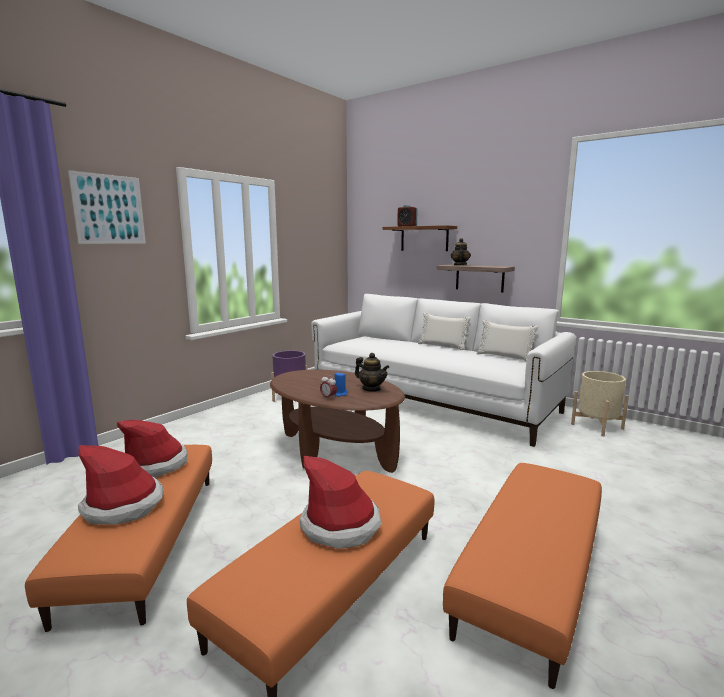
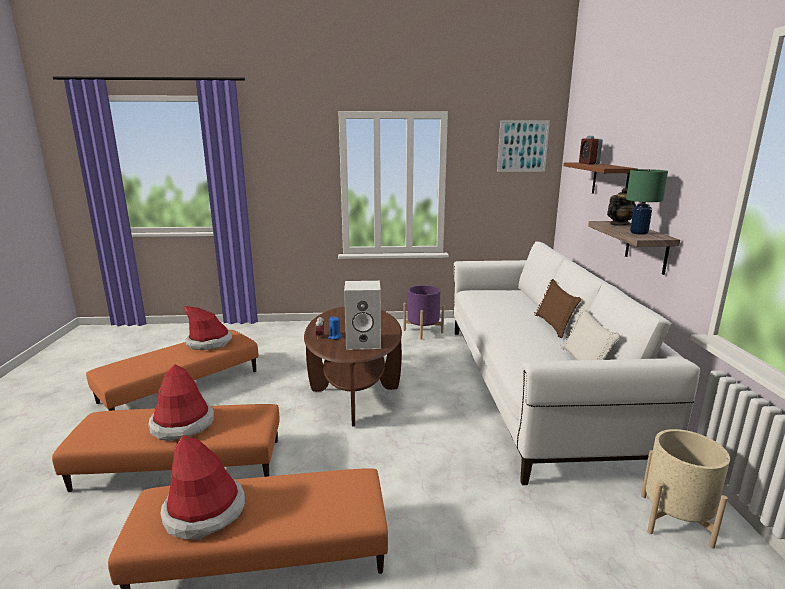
camera: 50 degrees right, 5 degrees up
picture [68,170,146,244] -> picture moved to [497,120,550,172]
hat [78,445,163,525] -> hat moved to [160,435,245,540]
teapot [355,353,389,392] -> white speaker [344,281,381,350]
white pillow [418,313,471,350] -> brown pillow [534,279,581,338]
none -> green table lamp [626,169,668,235]

